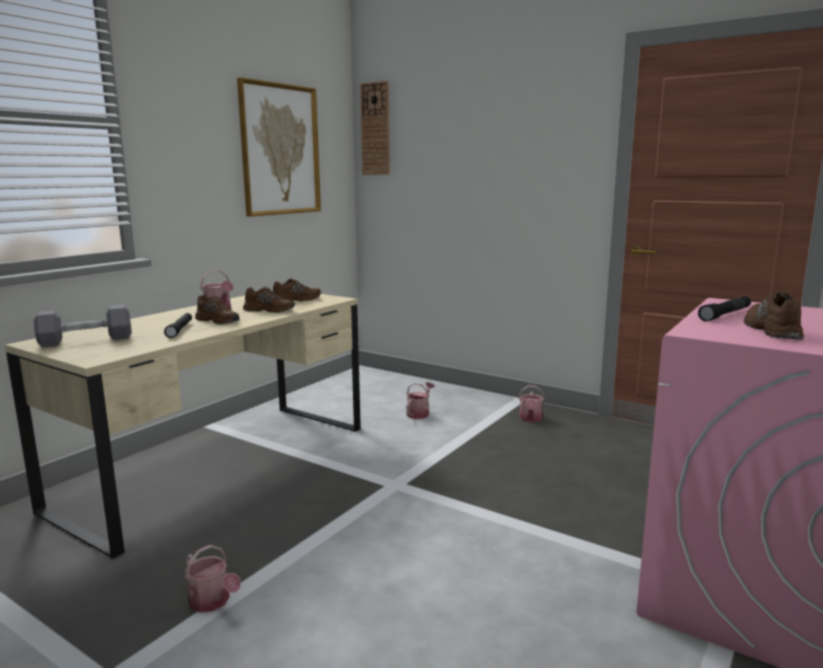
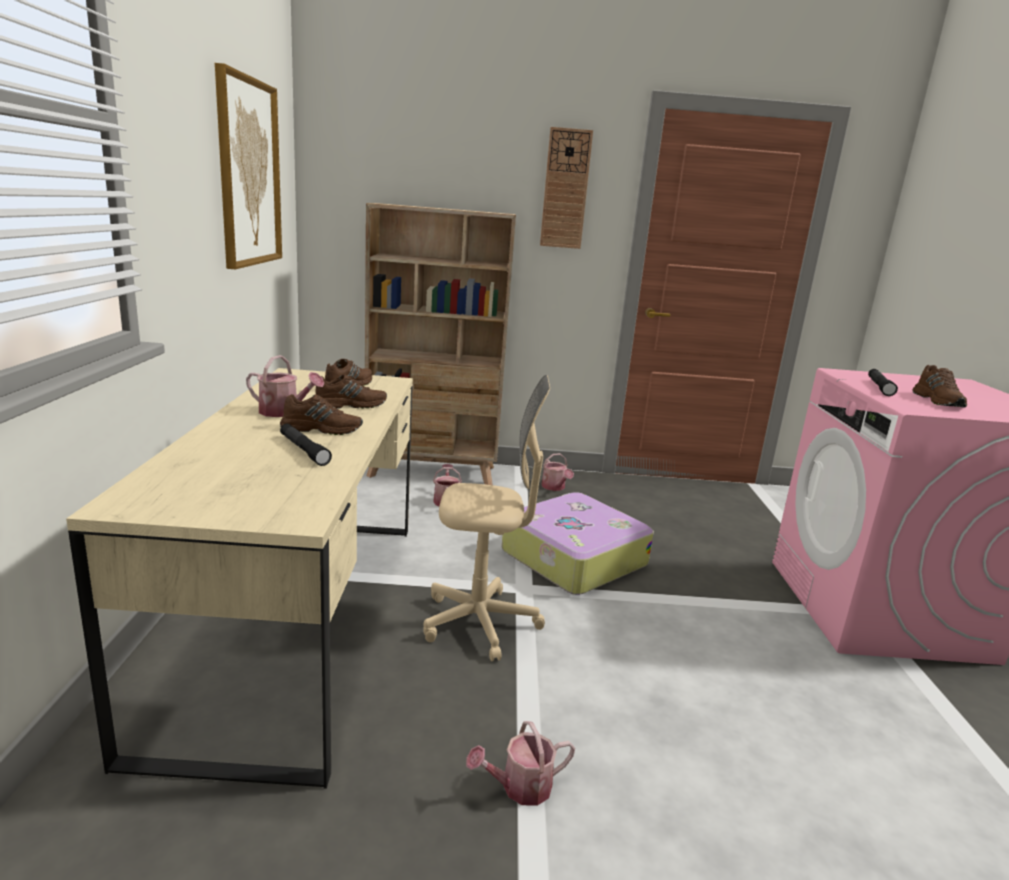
camera: 35 degrees left, 5 degrees up
grey dumbbell [34,305,132,347] -> none
watering can [185,545,241,613] -> watering can turned 150 degrees clockwise [466,721,575,806]
wall clock [360,81,390,175] -> wall clock moved to [540,127,593,249]
brown shoe [744,292,804,340] -> brown shoe turned 150 degrees counterclockwise [912,365,967,408]
none -> beige bookcase [365,203,516,485]
none -> beige office chair [424,375,550,661]
none -> suitcase [502,492,654,595]

